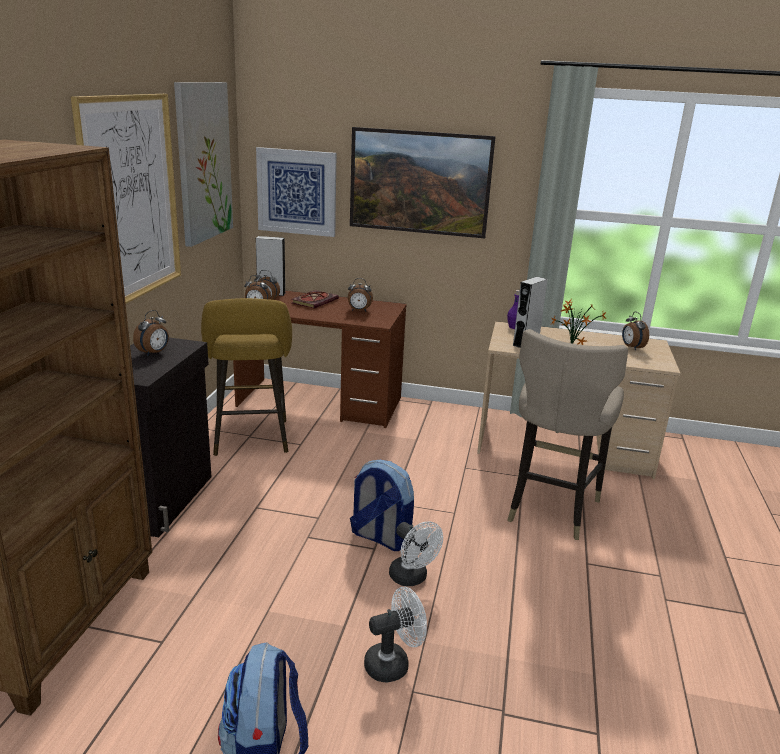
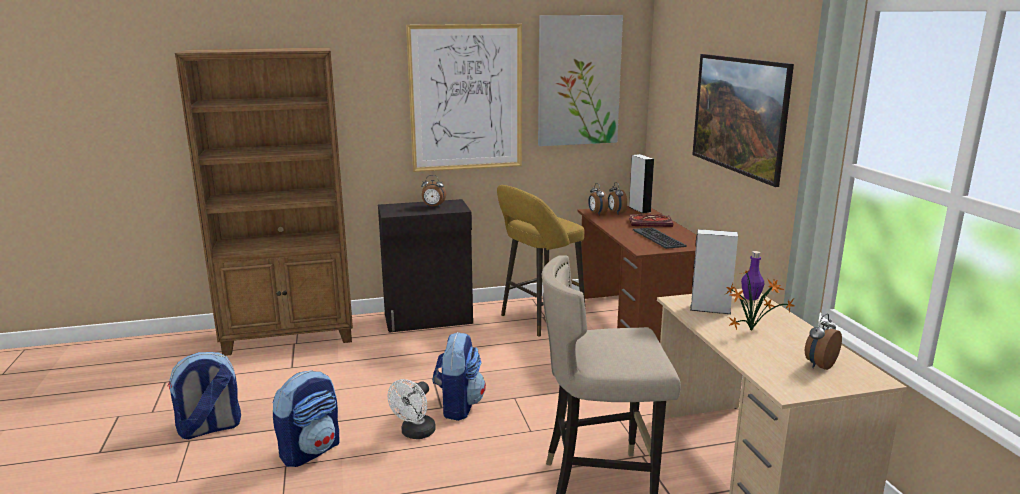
camera: 65 degrees right, 5 degrees down
picture [256,147,337,237] -> none
alarm clock [348,278,373,312] -> keyboard [633,228,687,249]
white fan [364,587,427,683] -> backpack [273,370,339,467]

